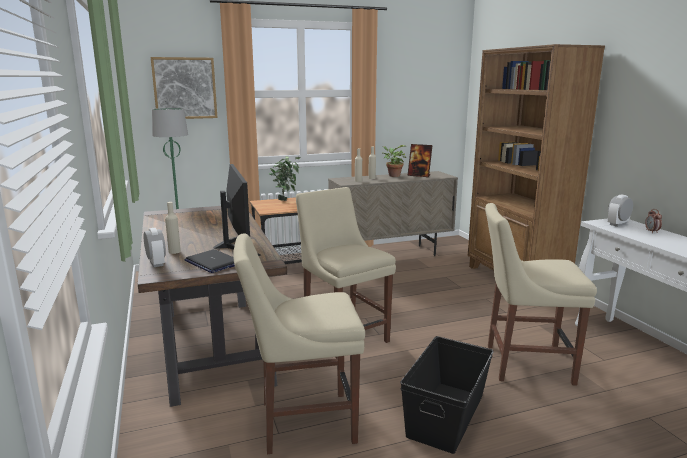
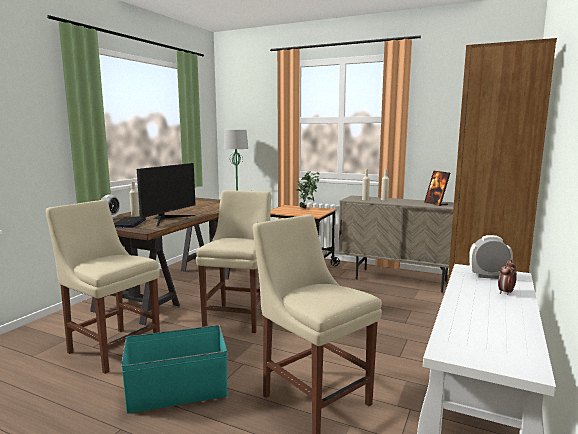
camera: 45 degrees right, 5 degrees down
picture [151,57,217,119] -> none
potted plant [382,145,406,177] -> none
black storage box [400,336,494,454] -> turquoise storage box [121,325,228,414]

